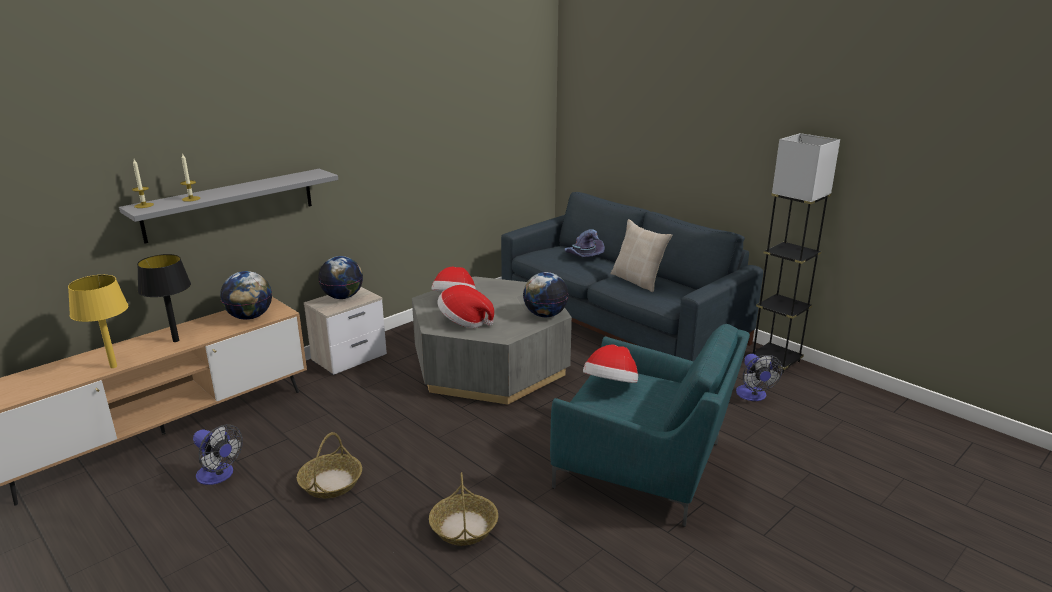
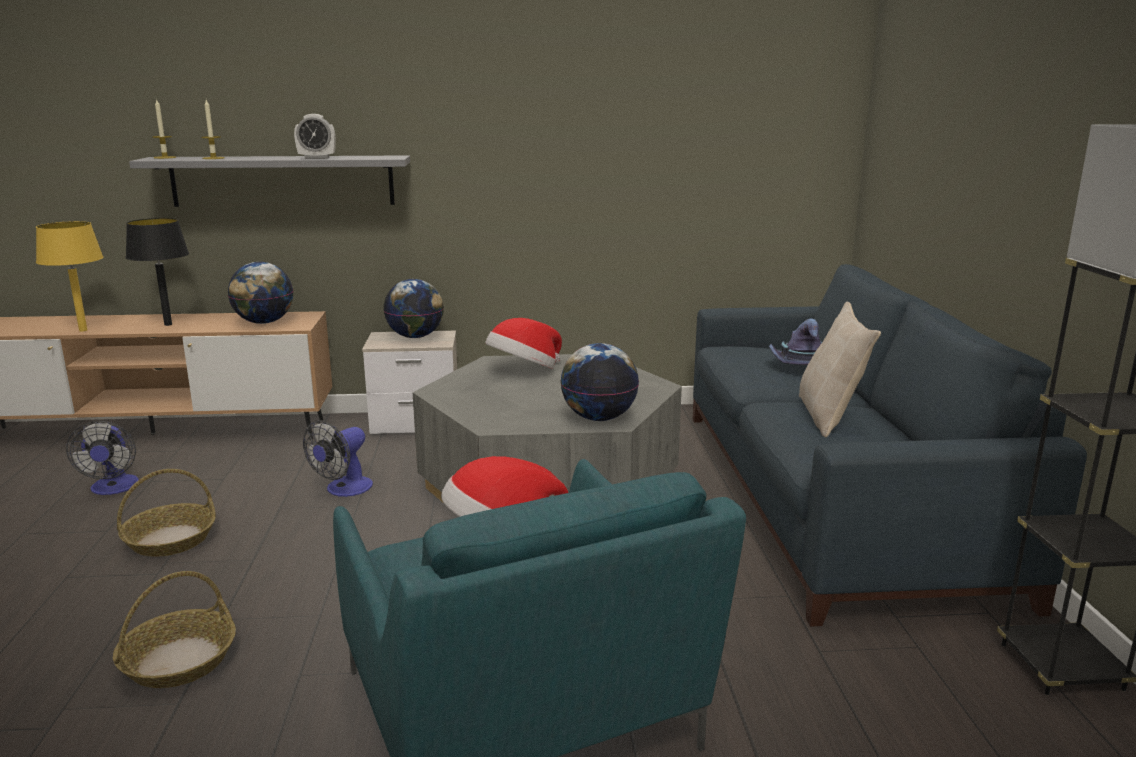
camera: 40 degrees right, 5 degrees down
hat [437,285,494,328] -> none
fan [736,354,783,401] -> fan moved to [303,421,373,497]
none -> alarm clock [294,114,336,159]

